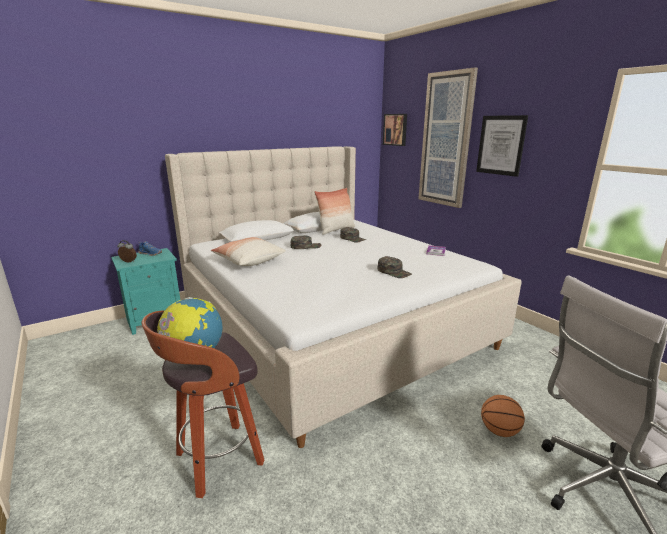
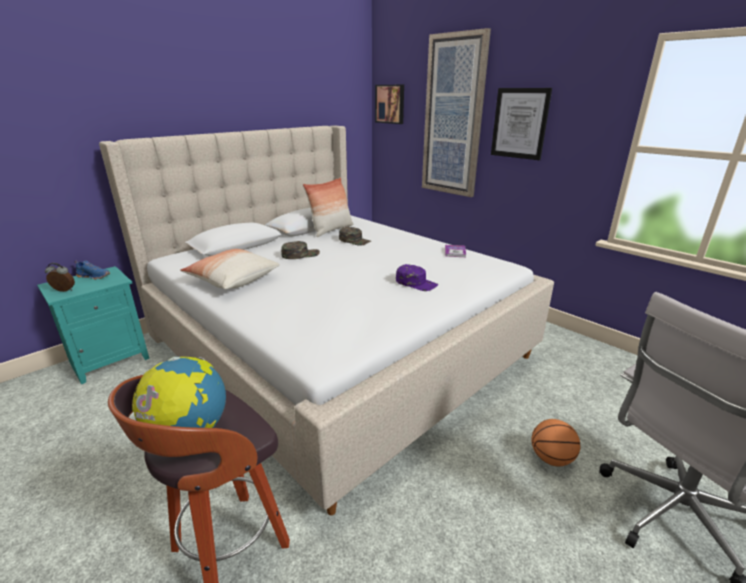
camera: 10 degrees left, 5 degrees up
green cap [378,256,412,278] -> purple cap [396,264,438,291]

